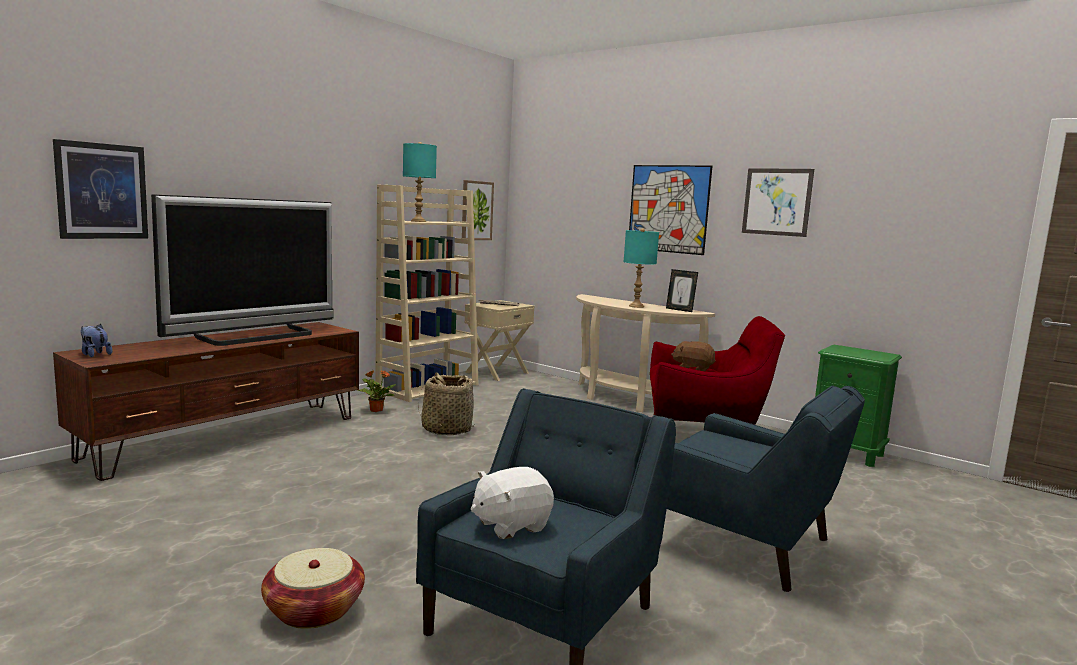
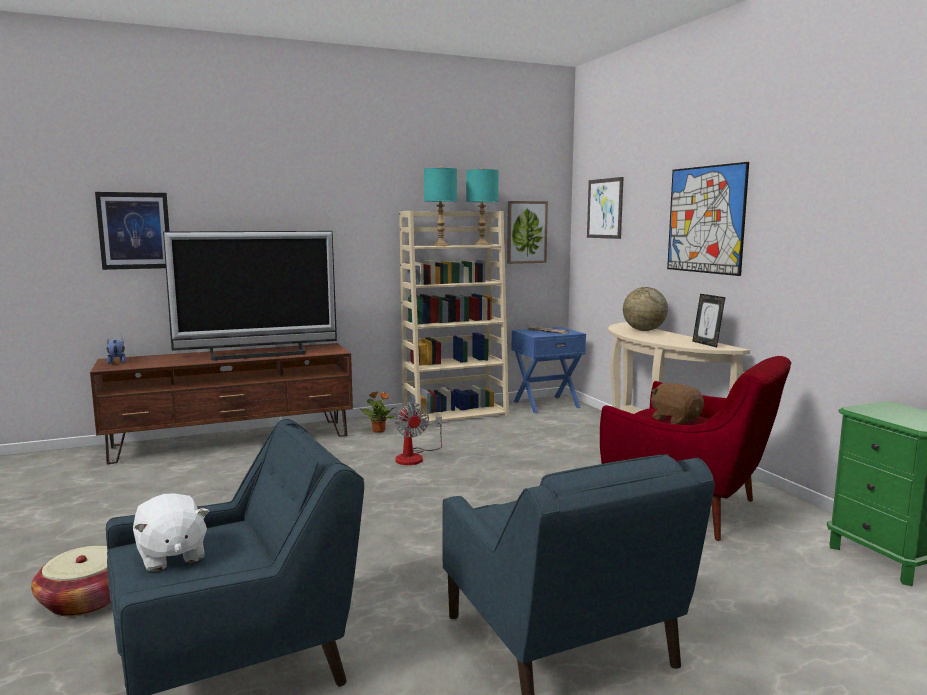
camera: 30 degrees right, 0 degrees up
basket [418,372,475,435] -> fan [395,403,442,465]
beige nightstand [465,300,534,381] -> blue nightstand [511,327,586,413]
white plush toy [471,467,554,539] -> white plush toy turned 120 degrees counterclockwise [133,493,210,572]
turquoise table lamp [624,228,659,308] -> turquoise table lamp moved to [466,167,499,246]
picture [742,168,814,237] -> picture moved to [587,177,624,239]
none -> globe [623,287,668,331]

